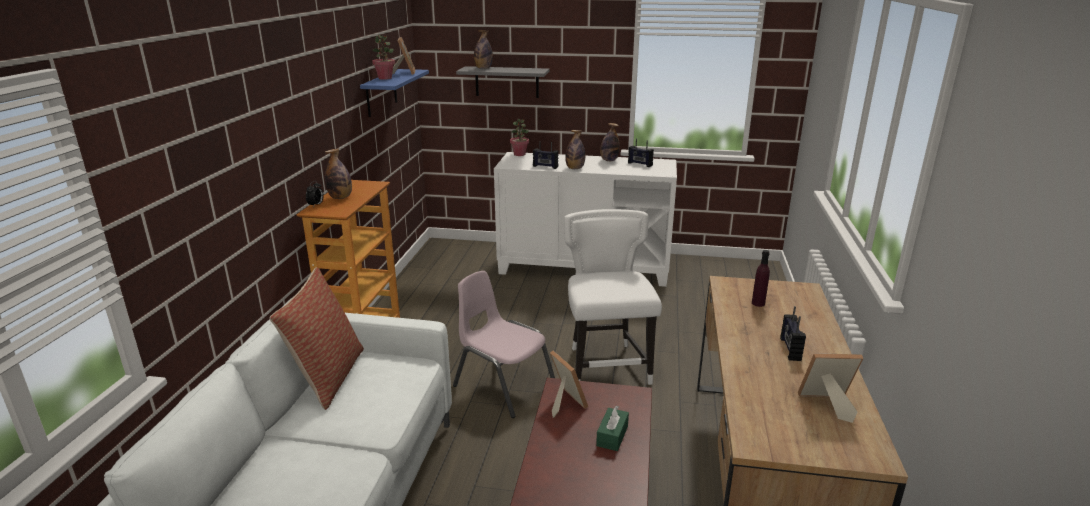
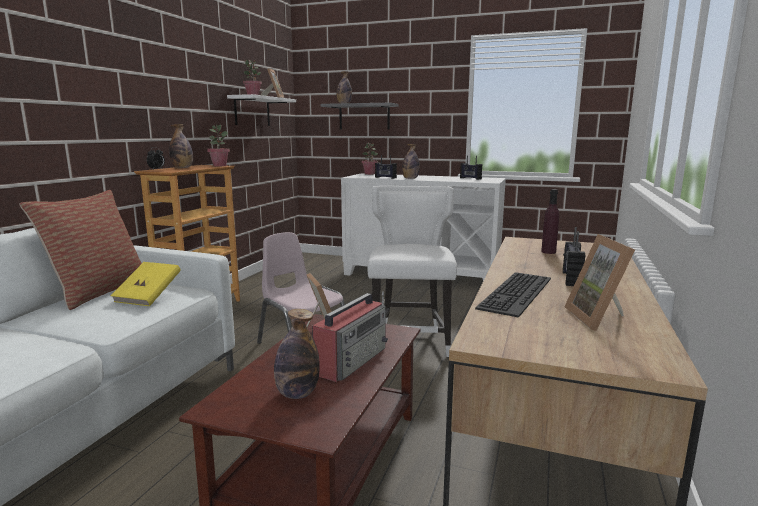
camera: 10 degrees right, 10 degrees down
blue shelf [360,69,429,117] -> white shelf [227,94,296,126]
green tissue box [596,406,629,451] -> radio [312,291,388,382]
bottle [600,123,620,161] -> bottle moved to [274,309,320,399]
picture frame [798,353,863,423] -> picture frame turned 105 degrees counterclockwise [564,234,635,331]
none -> yellow book [111,262,180,306]
none -> potted plant [207,125,230,166]
none -> keyboard [475,272,551,318]

